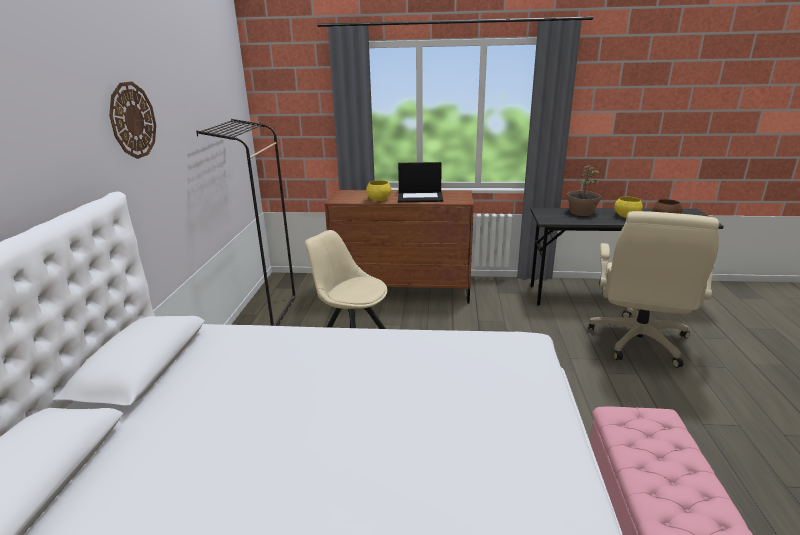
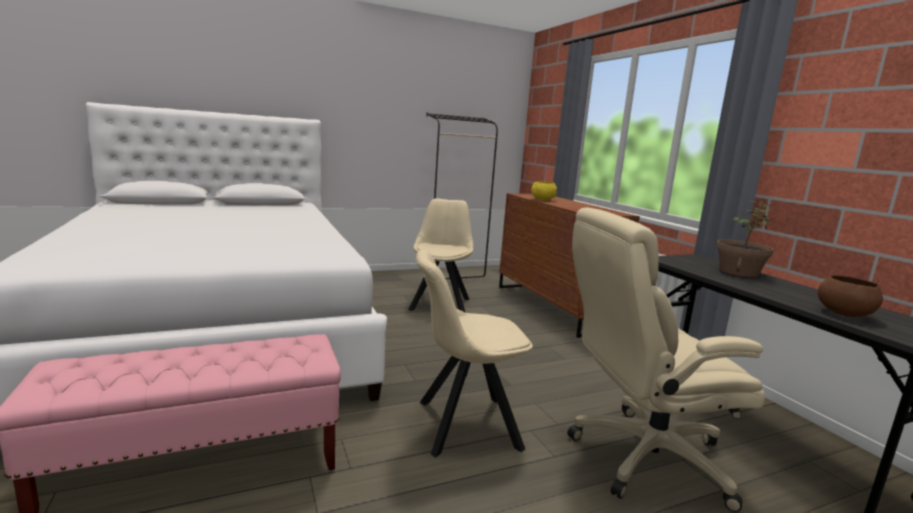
camera: 60 degrees right, 10 degrees down
wall clock [109,82,156,159] -> none
laptop [398,162,443,202] -> none
yellow bowl [614,197,643,218] -> none
none -> beige chair [416,250,533,458]

